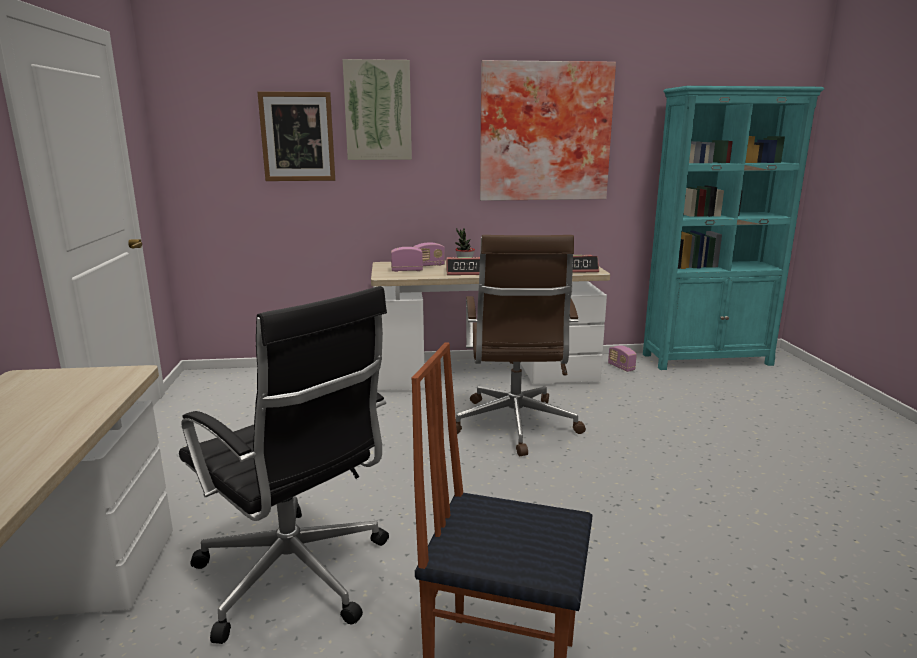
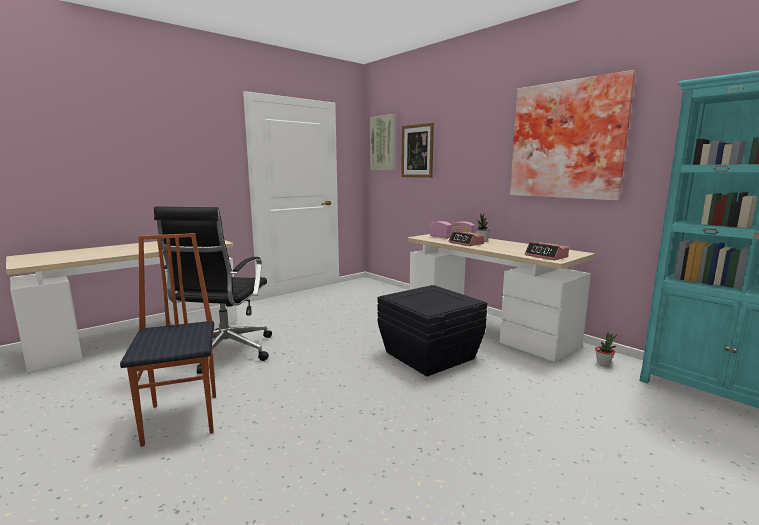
camera: 55 degrees right, 5 degrees down
picture [342,59,412,160] -> picture moved to [370,114,396,170]
brown office chair [456,235,586,456] -> black storage box [377,285,487,377]
radio [608,345,637,372] -> potted plant [595,332,617,367]

